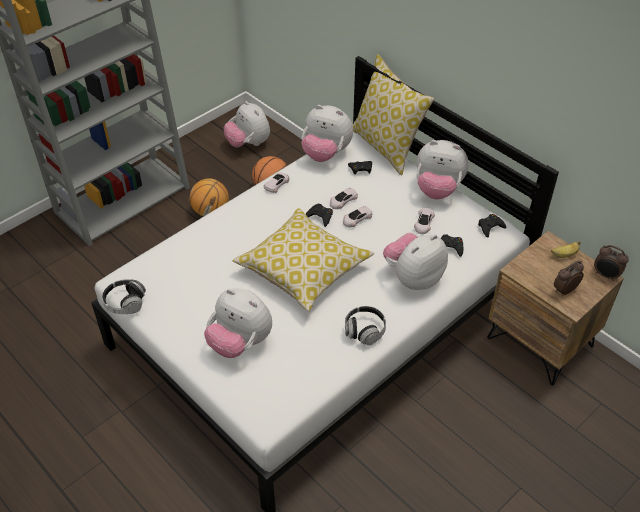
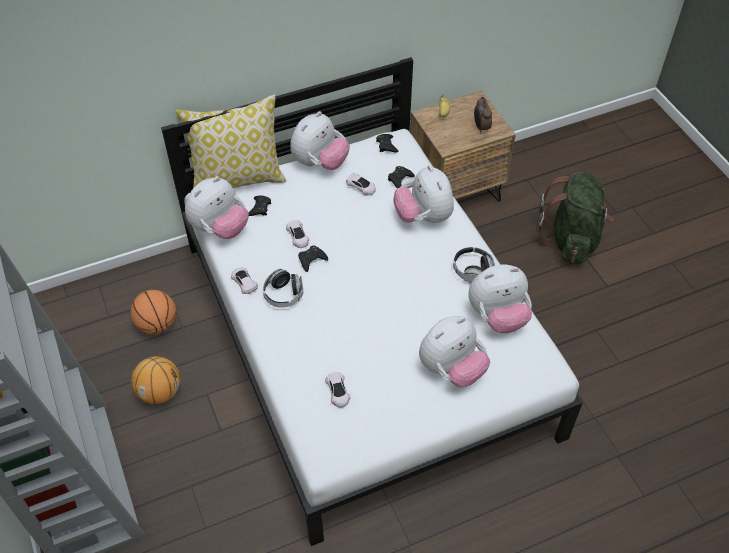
camera: 70 degrees left, 5 degrees up
headphones [102,279,146,314] -> headphones moved to [263,269,303,308]
plush toy [224,101,270,148] -> plush toy moved to [469,265,532,333]
pillow [233,208,374,312] -> none
white toy car [343,206,372,227] -> white toy car moved to [325,372,350,408]
alarm clock [594,245,629,281] -> none
none -> green backpack [536,172,613,264]

